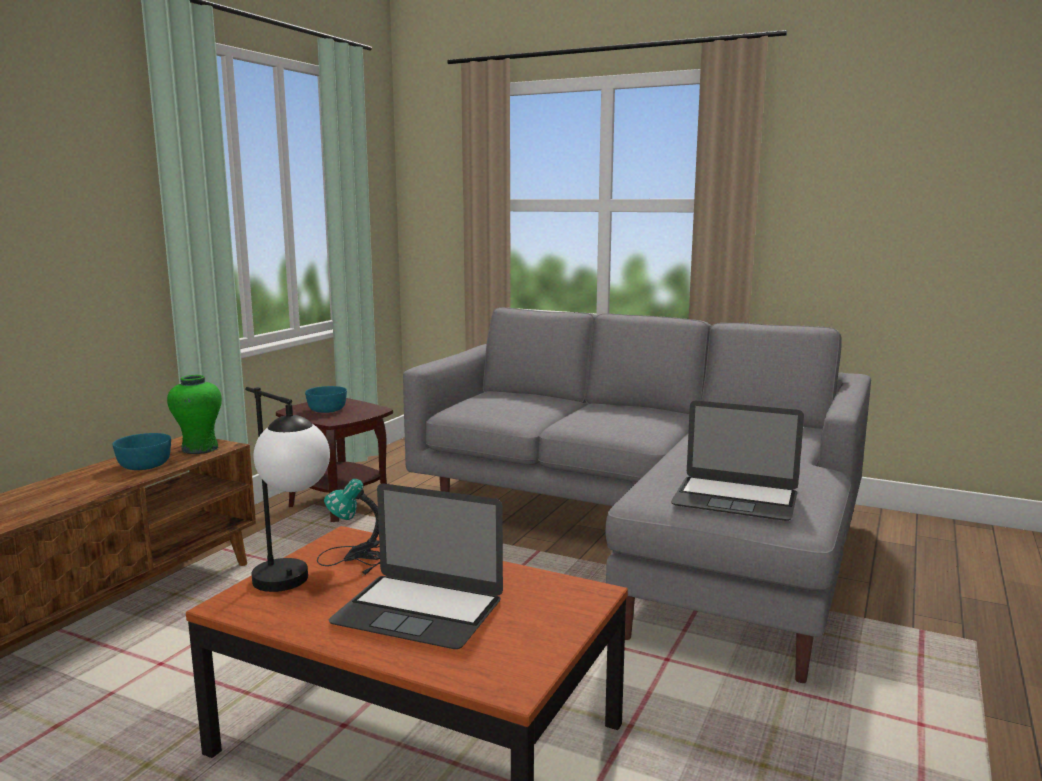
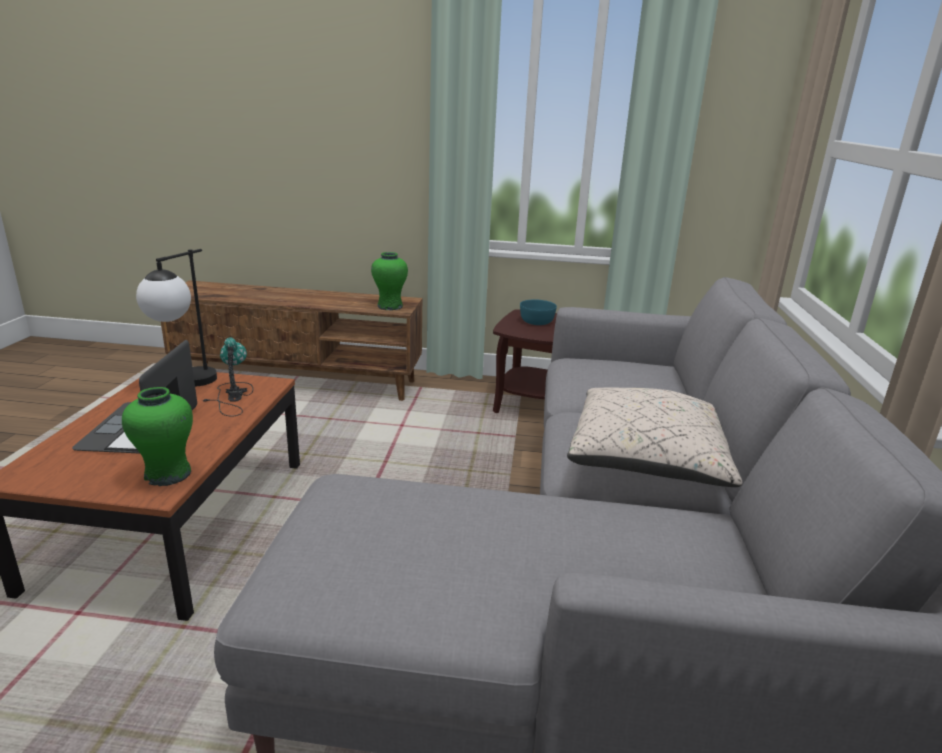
camera: 70 degrees right, 10 degrees up
turquoise bowl [113,433,171,470] -> none
laptop [671,401,804,521] -> none
none -> green vase [122,387,193,486]
none -> beige pillow [567,387,742,487]

